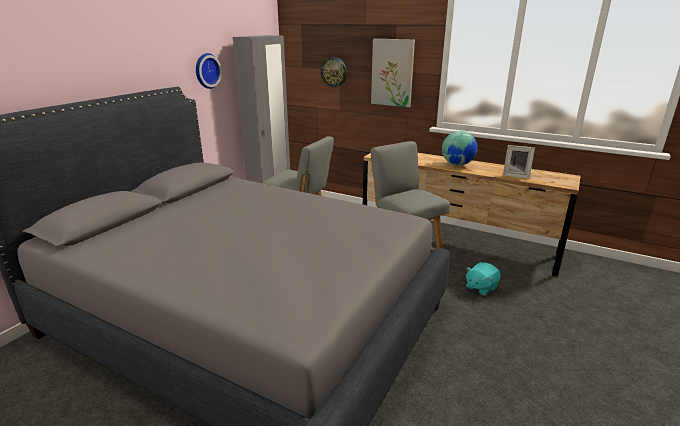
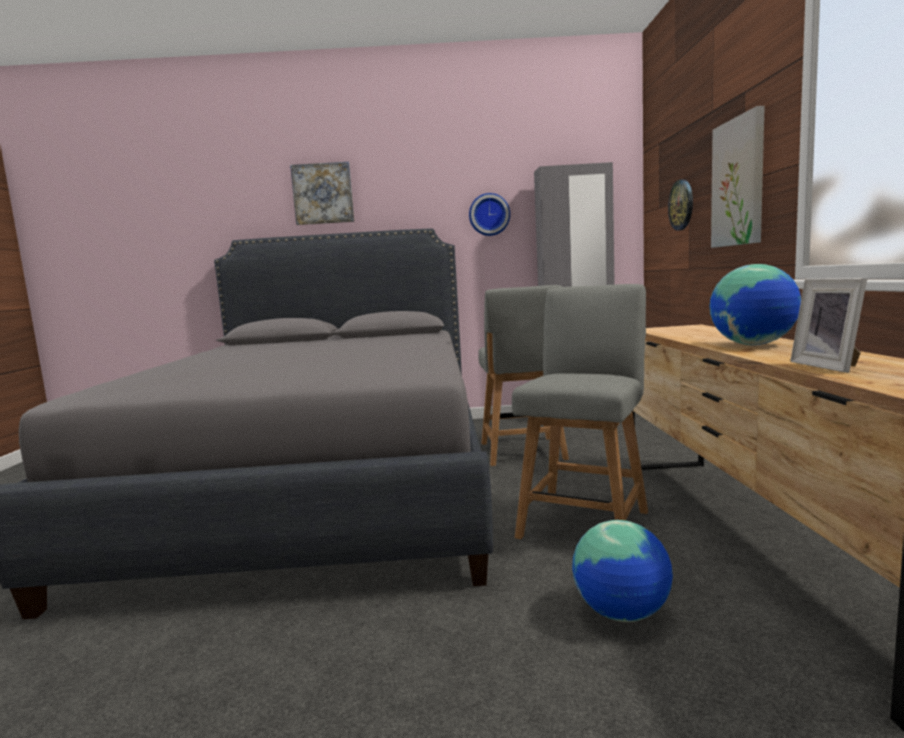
camera: 60 degrees right, 15 degrees down
turquoise plush toy [466,262,501,296] -> globe [572,520,673,622]
none -> picture [290,162,354,225]

